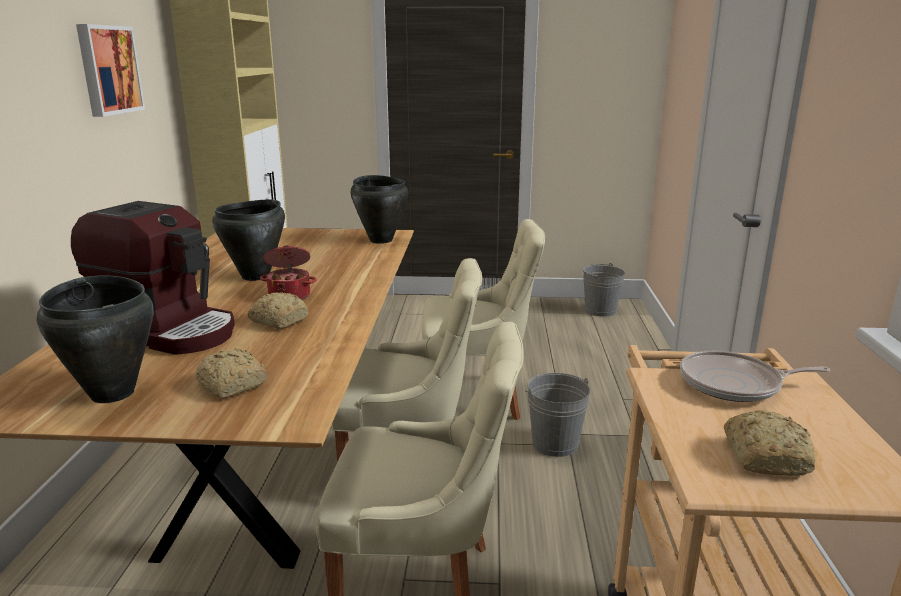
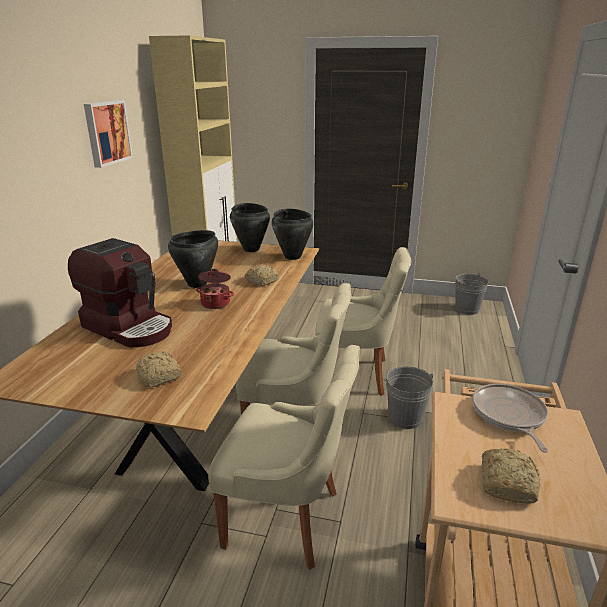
camera: 10 degrees right, 5 degrees up
black cooking pot [36,275,153,403] -> black cooking pot moved to [230,203,270,252]
bread [247,292,309,329] -> bread moved to [245,265,279,286]
frying pan [680,351,830,402] -> frying pan turned 75 degrees clockwise [472,384,548,453]

